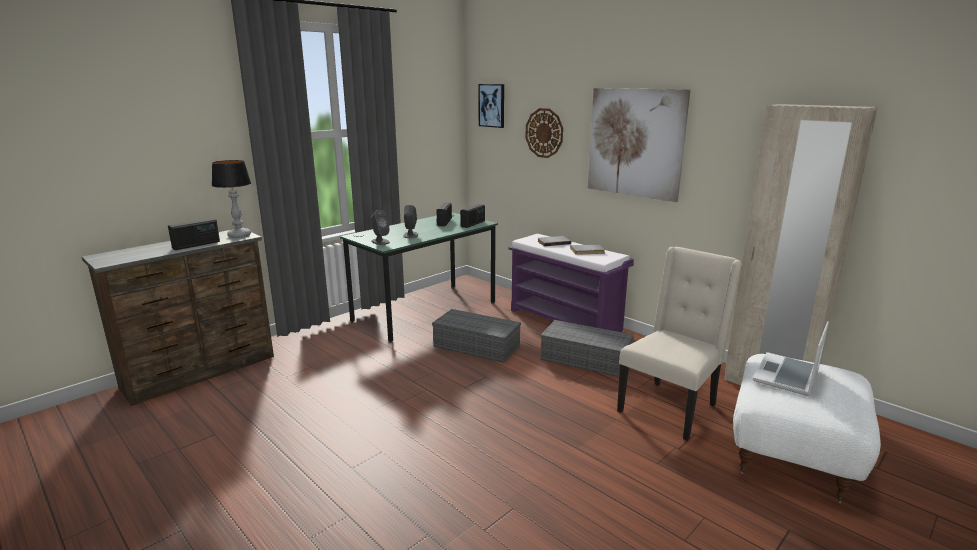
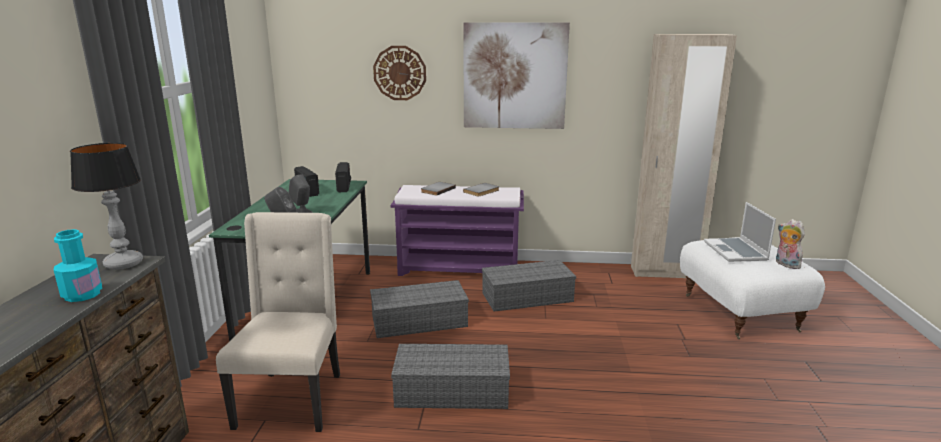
camera: 40 degrees left, 0 degrees up
radio [168,218,220,250] -> turquoise bottle [54,229,102,302]
picture [478,84,504,128] -> none
beige chair [617,247,742,441] -> beige chair moved to [216,212,340,432]
none -> grey storage box [391,344,510,409]
none -> plush toy [776,219,805,269]

